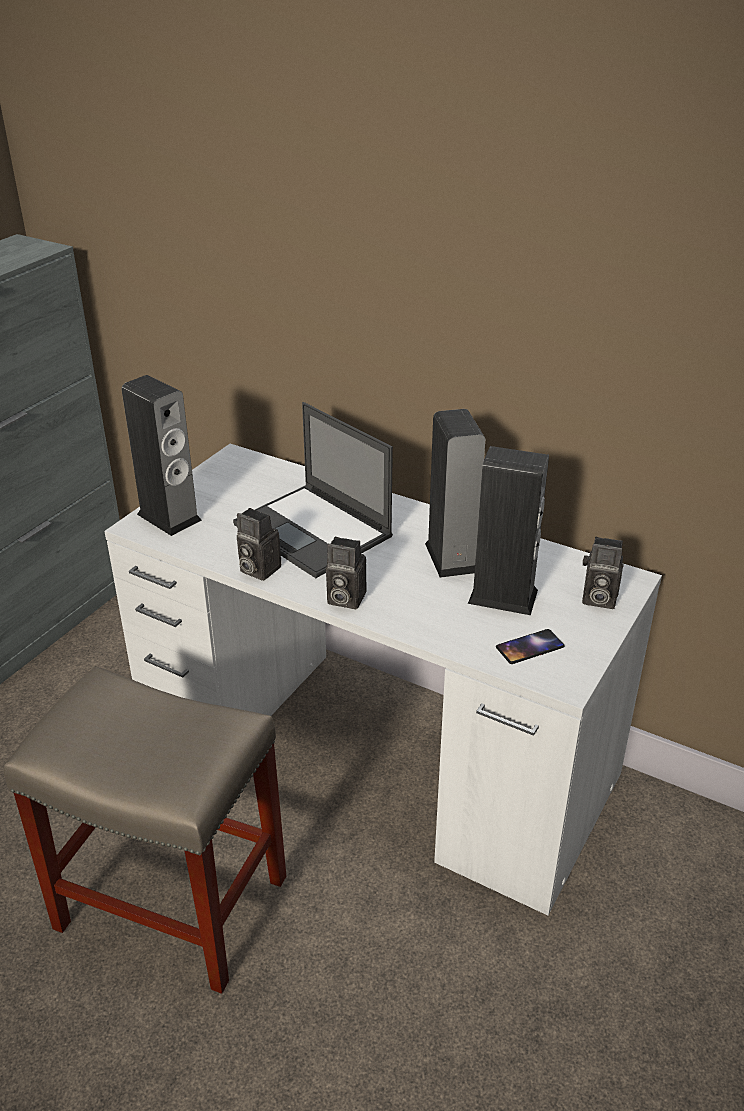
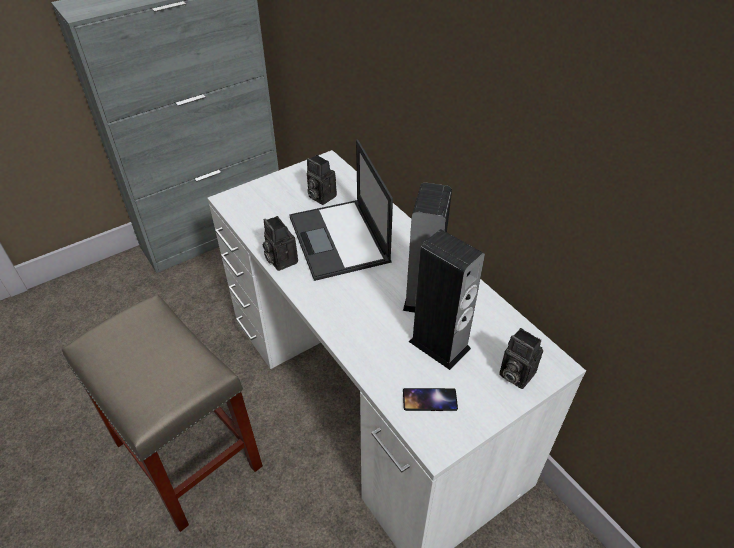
camera: 25 degrees right, 10 degrees up
speaker [122,375,202,536] -> none
camera [326,537,367,609] -> camera moved to [307,155,337,205]

